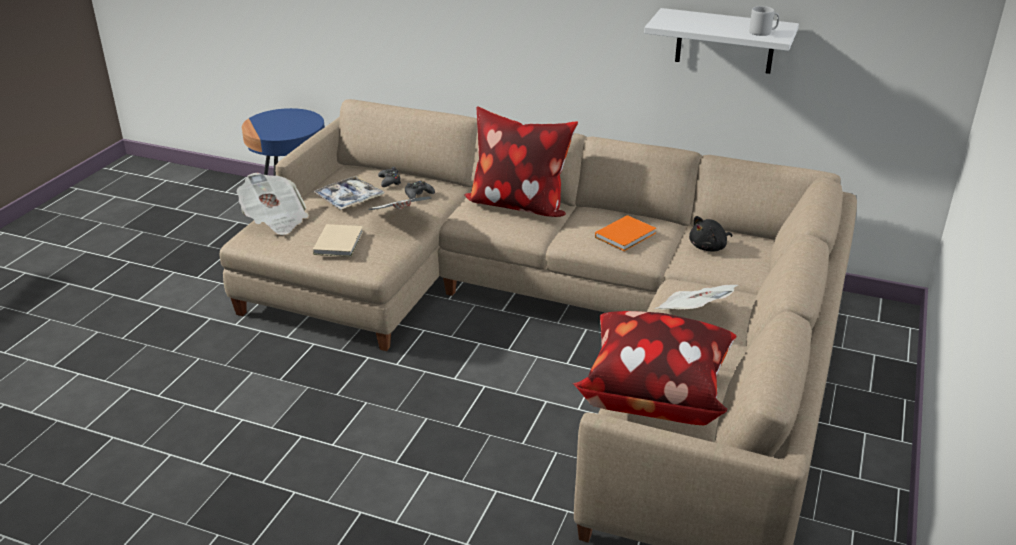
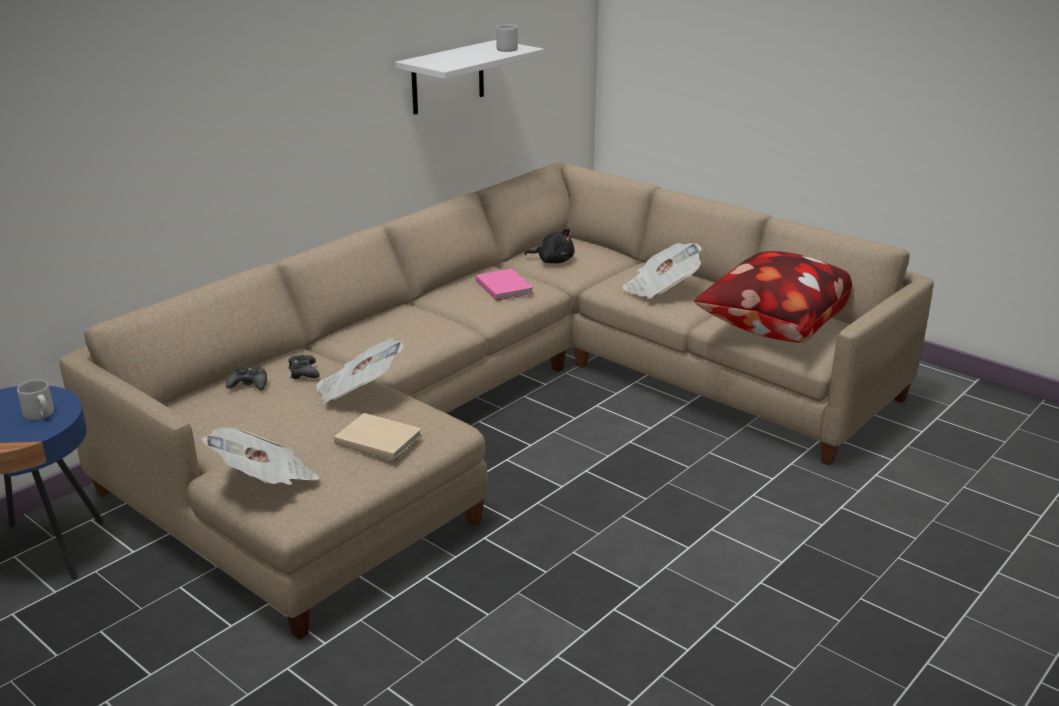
camera: 70 degrees left, 5 degrees down
tray [313,175,384,210] -> none
pillow [464,106,578,217] -> none
orange book [595,215,656,251] -> pink book [476,269,534,301]
black plush toy [689,216,732,251] -> black plush toy turned 60 degrees counterclockwise [525,228,575,263]
none -> grey mug [17,379,54,420]

